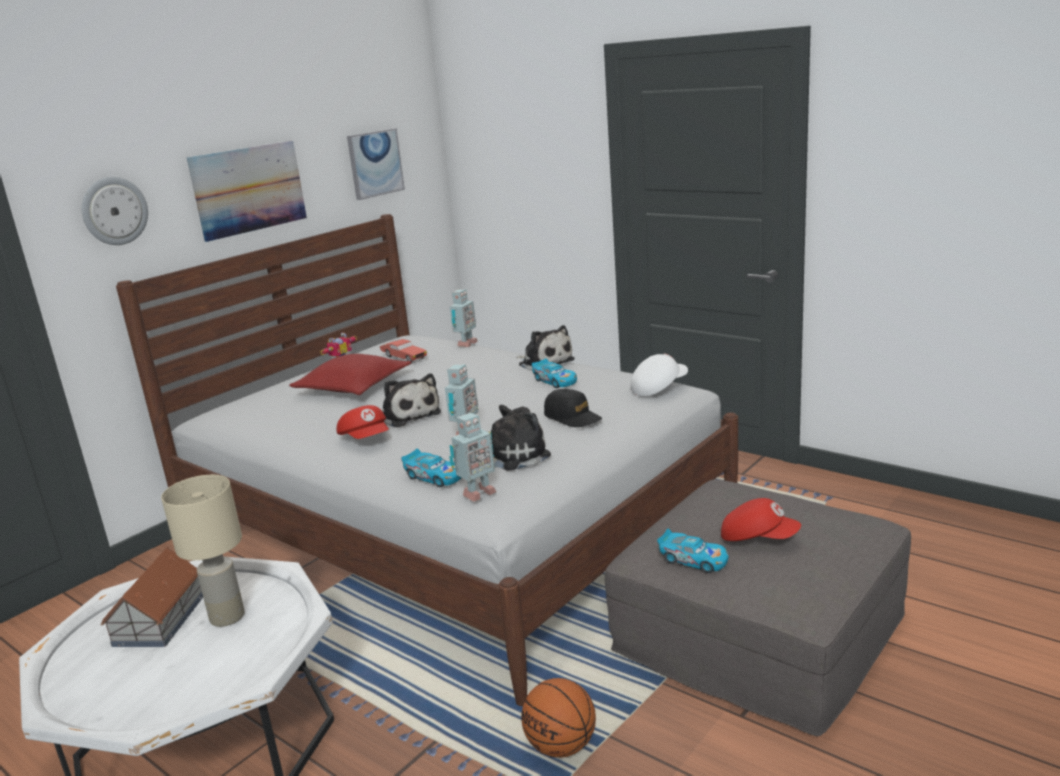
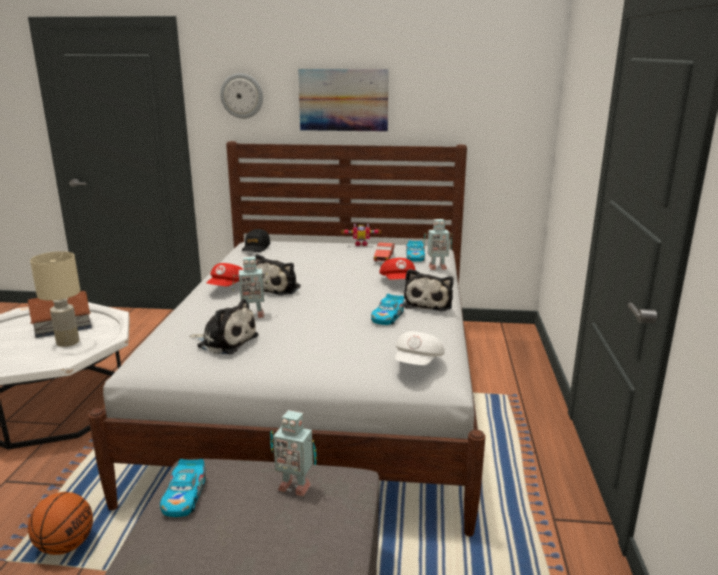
camera: 55 degrees right, 0 degrees up
red pillow [289,354,412,395] -> none
picture [347,128,405,200] -> none
toy car [401,449,461,487] -> toy car moved to [406,240,425,262]
toy robot [449,413,497,502] -> toy robot moved to [270,410,317,496]
black cap [544,389,602,427] -> black cap moved to [242,229,270,252]
white cap [631,353,688,396] -> white cap turned 90 degrees clockwise [395,331,445,365]
red cap [721,498,801,541] -> red cap moved to [379,258,416,280]

